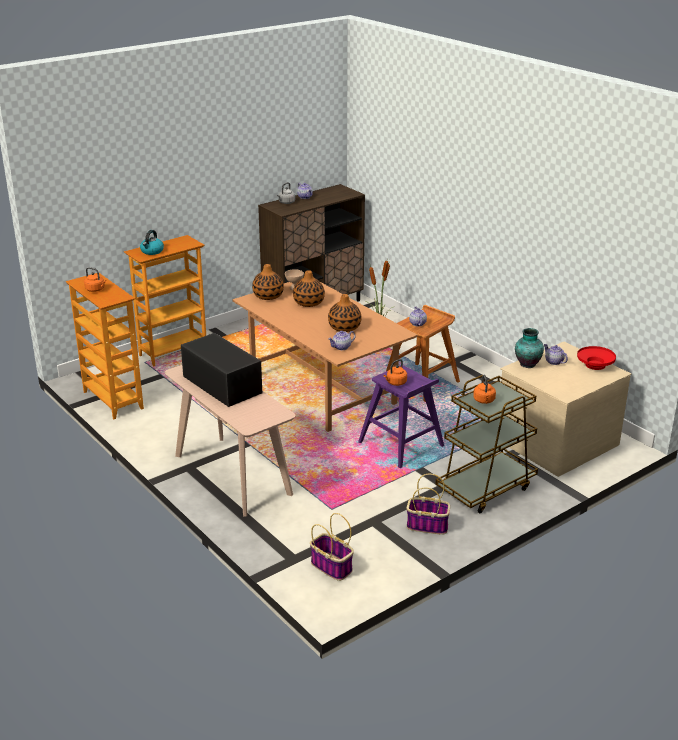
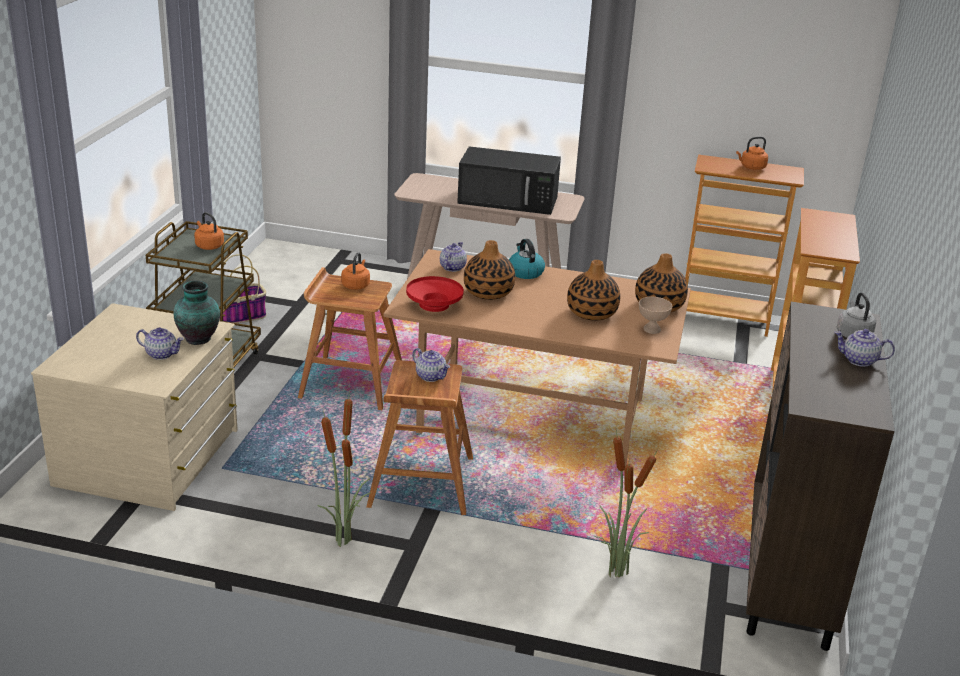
camera: 140 degrees right, 0 degrees up
kettle [140,230,164,255] -> kettle moved to [509,239,545,279]
basket [310,513,354,581] -> none
purple stool [358,365,444,468] -> brown stool [298,267,402,410]
red bowl [577,346,616,370] -> red bowl moved to [406,276,464,312]
none -> potted plant [317,388,371,547]

